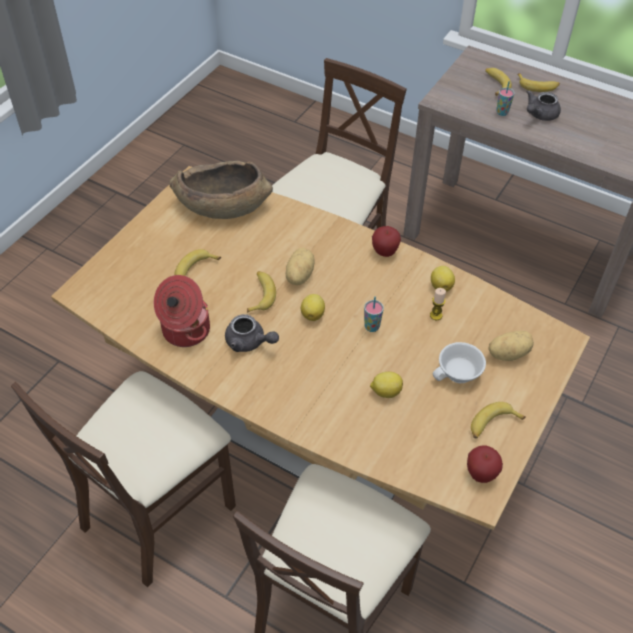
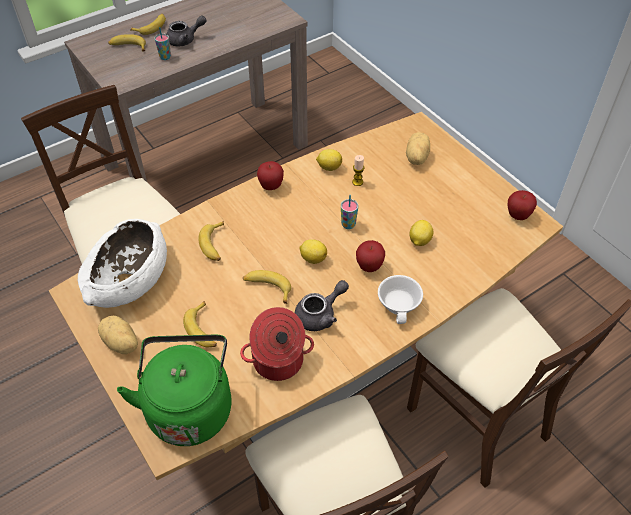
camera: 65 degrees left, 0 degrees up
brown bowl [169,161,273,219] -> white bowl [78,219,167,308]
potato [286,248,315,285] -> potato moved to [98,315,138,354]
white cup [433,342,486,383] -> white cup moved to [378,275,423,324]
banana [471,402,526,439] -> banana moved to [198,221,224,261]
grey teapot [526,90,561,121] -> grey teapot turned 90 degrees counterclockwise [167,16,206,46]
none -> green kettle [117,335,232,446]
none -> apple [356,240,385,272]

